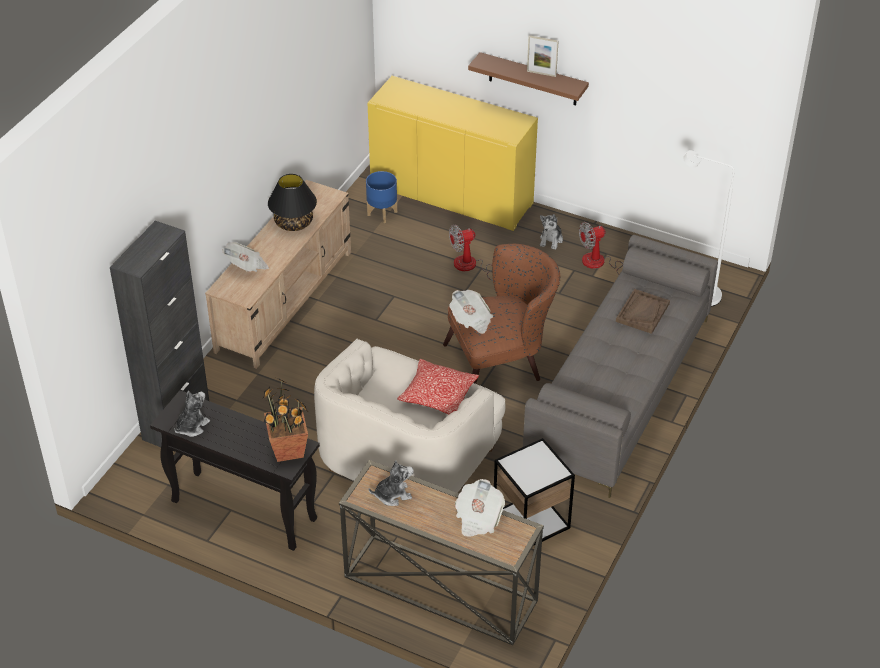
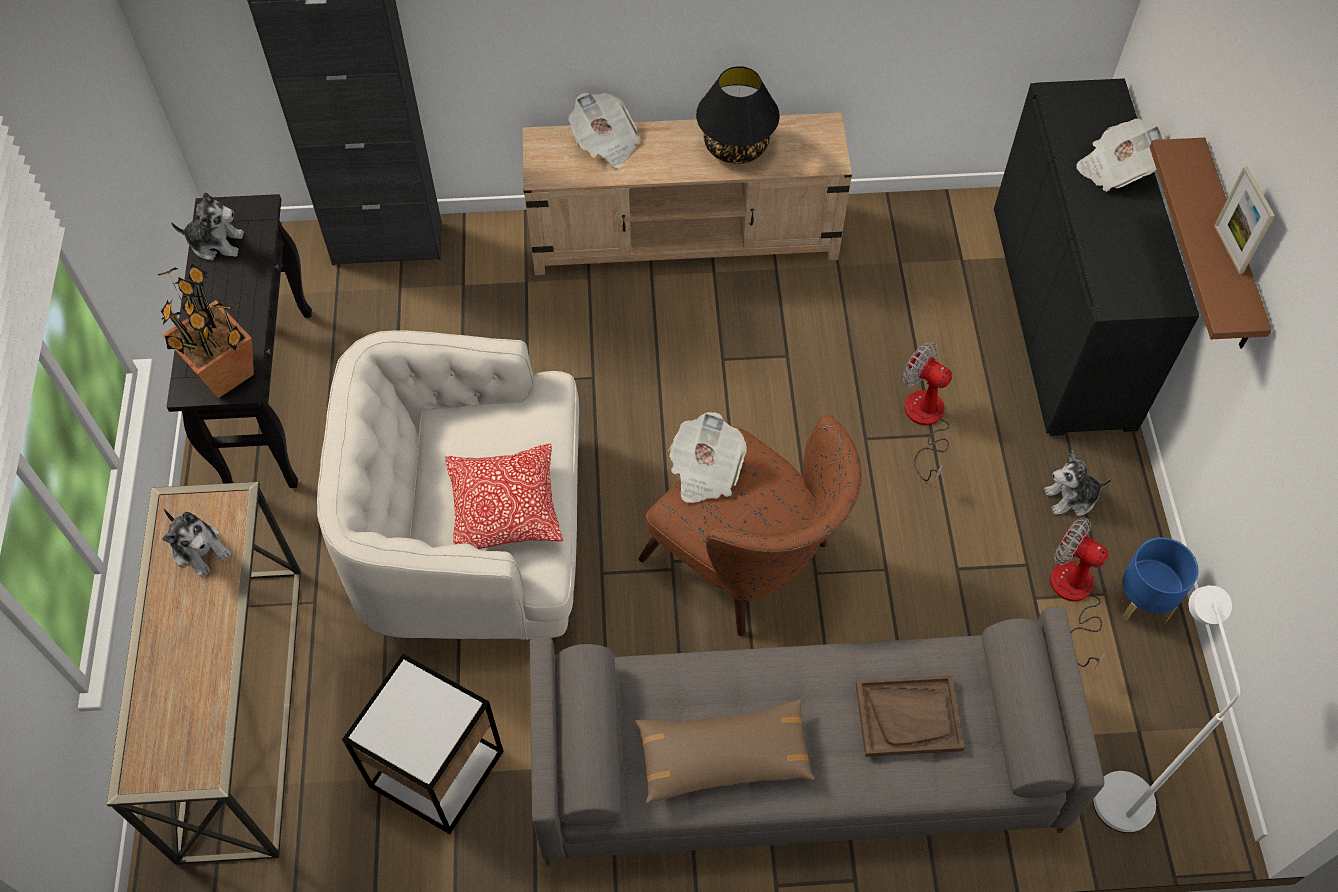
camera: 60 degrees right, 15 degrees up
blue planter [366,171,397,223] -> blue planter moved to [1118,537,1199,624]
yellow cabinet [368,76,538,231] -> black cabinet [994,78,1200,436]
newspaper [455,479,505,537] -> newspaper moved to [1076,119,1166,192]
none -> brown pillow [635,699,815,804]

